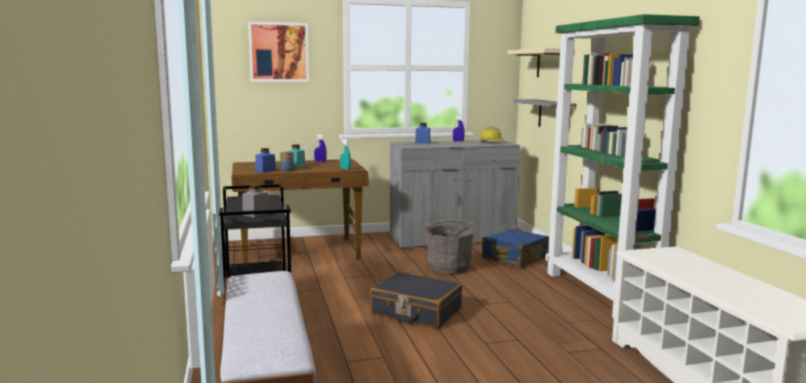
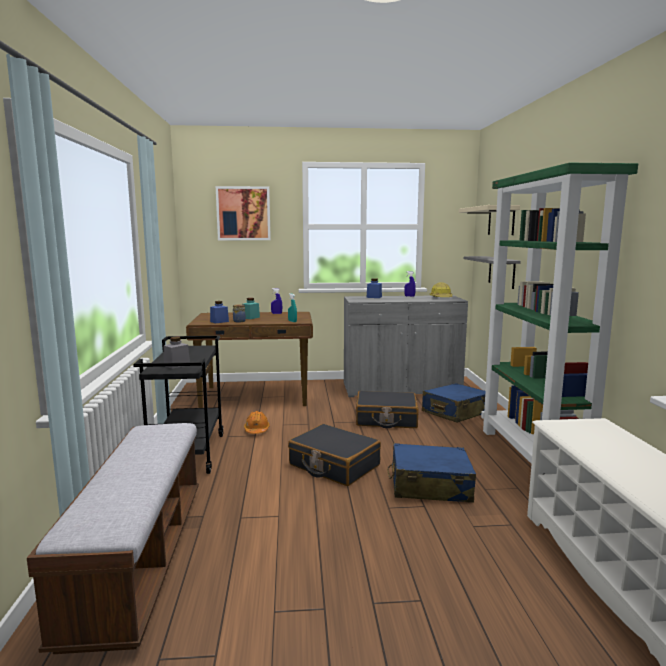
camera: 10 degrees right, 0 degrees up
grey bucket [425,219,475,274] -> black suitcase [356,391,419,428]
none -> orange hard hat [244,411,270,434]
none -> blue suitcase [387,443,476,503]

